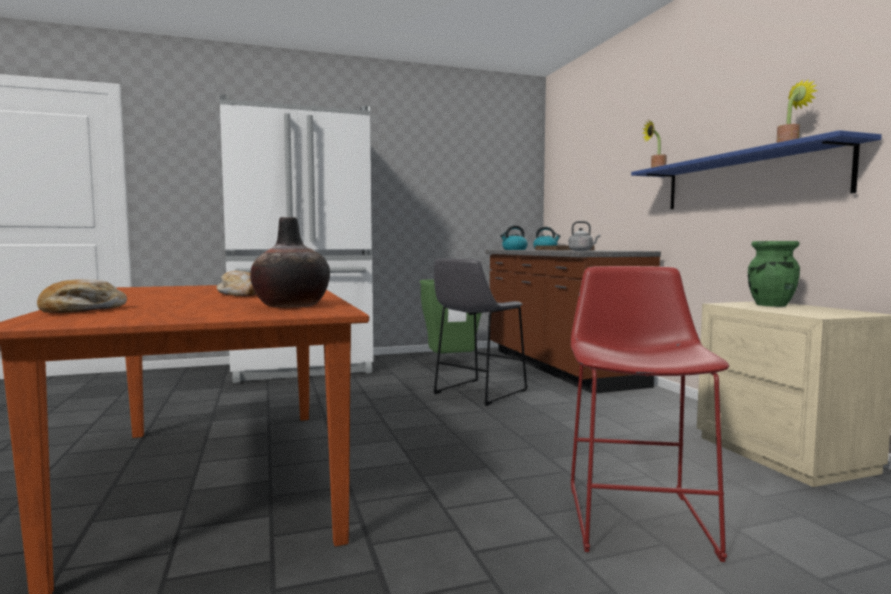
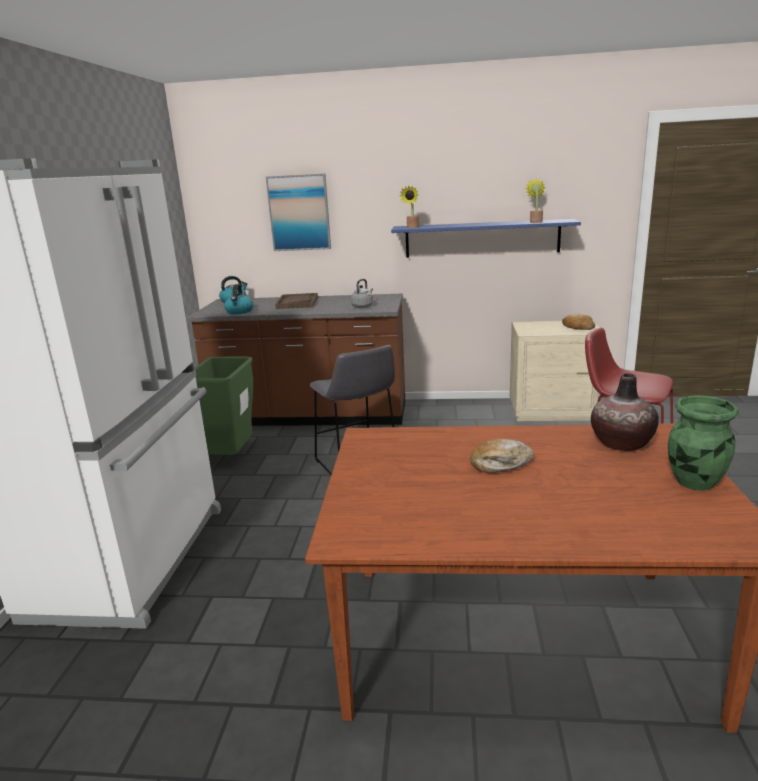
camera: 65 degrees left, 15 degrees up
bread [37,279,127,313] -> bread moved to [562,314,595,330]
green vase [748,241,800,307] -> green vase moved to [668,395,739,491]
none -> picture [266,174,331,251]

